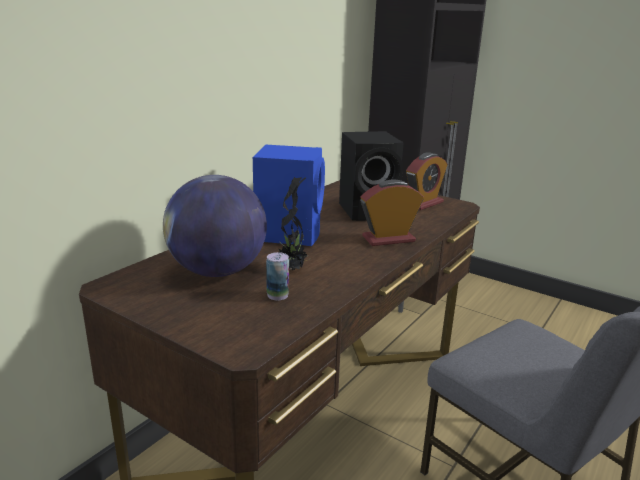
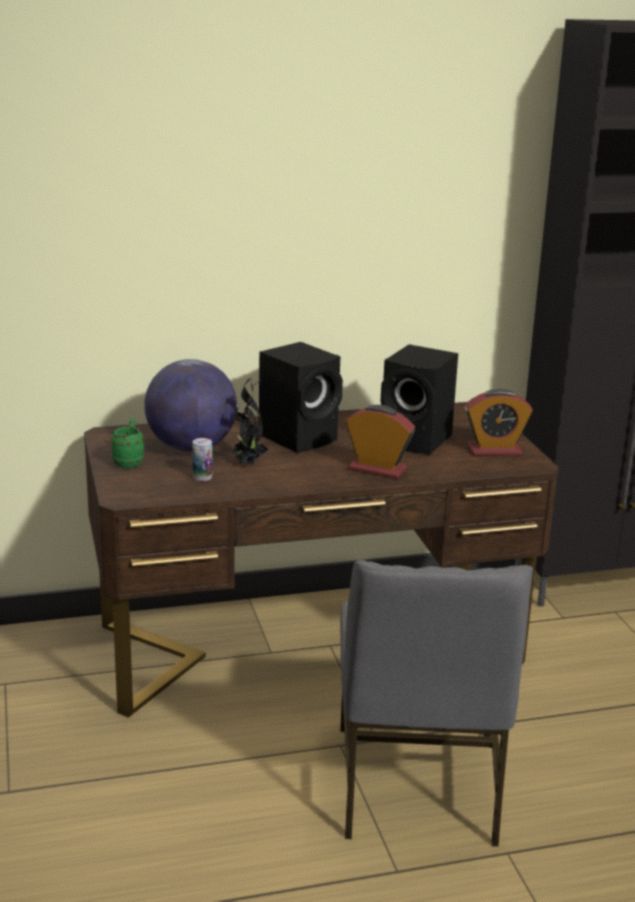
camera: 40 degrees right, 0 degrees up
blue speaker [253,145,325,246] -> black speaker [259,342,343,453]
none -> green mug [111,418,144,468]

